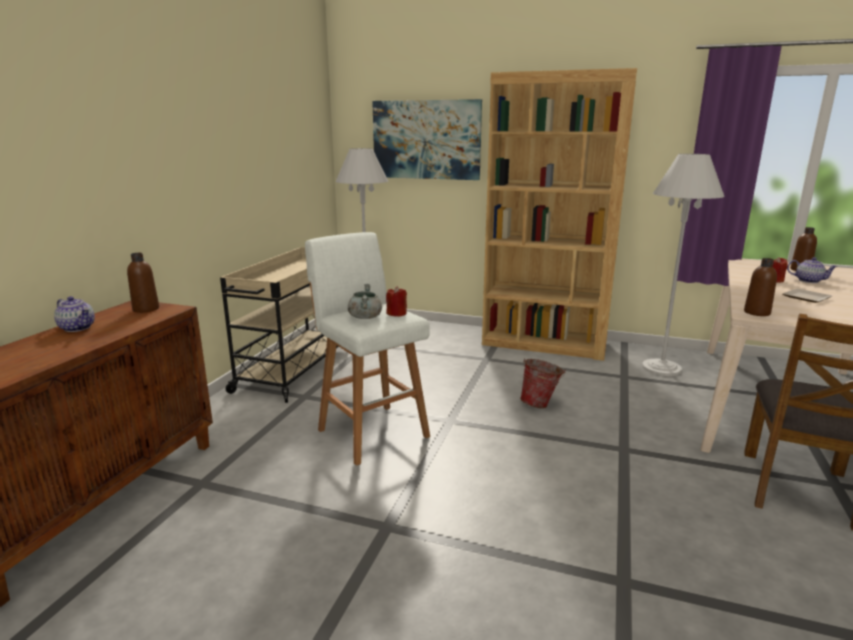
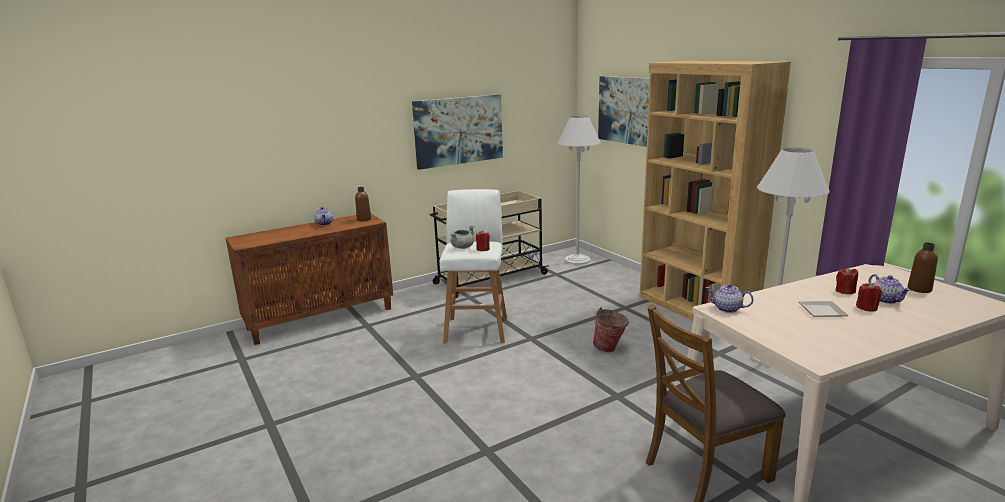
camera: 40 degrees right, 0 degrees up
brown bottle [744,258,777,316] -> teapot [705,284,753,313]
none -> picture [412,94,503,170]
none -> red candle [856,283,882,312]

